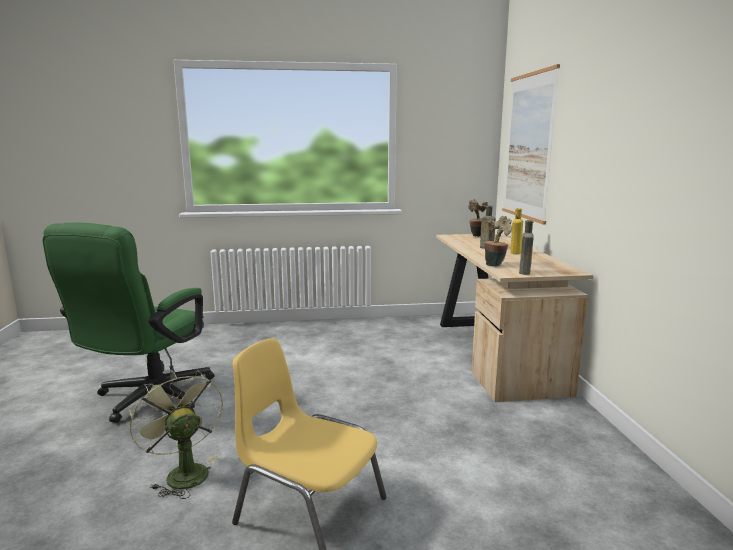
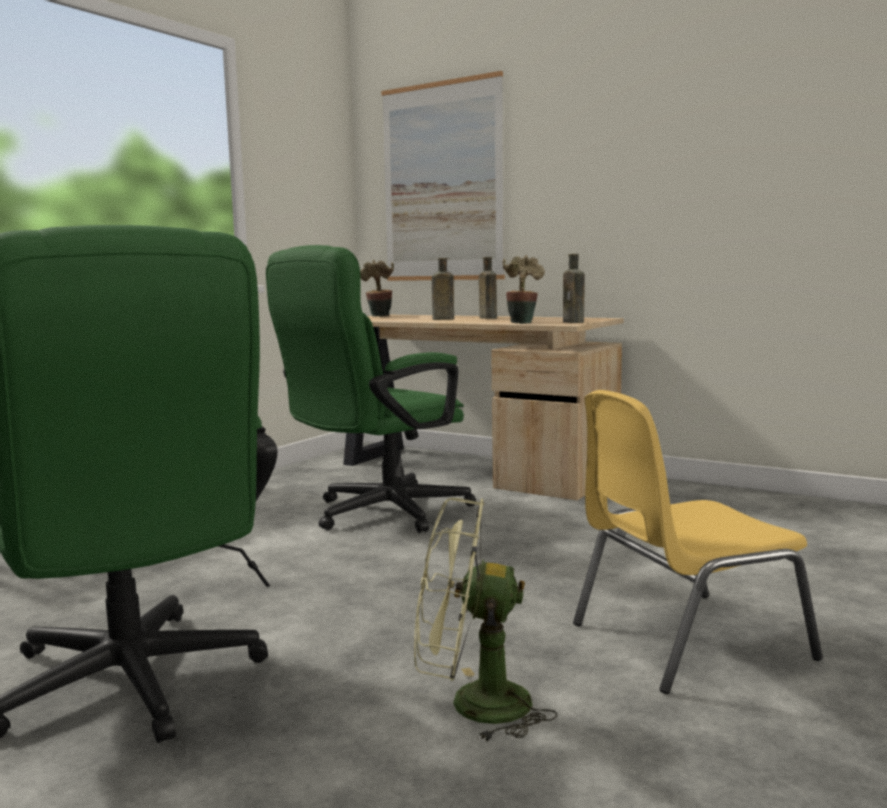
camera: 50 degrees left, 5 degrees down
yellow bottle [511,209,523,254] -> brown bottle [479,257,497,319]
none -> green office chair [266,245,476,533]

